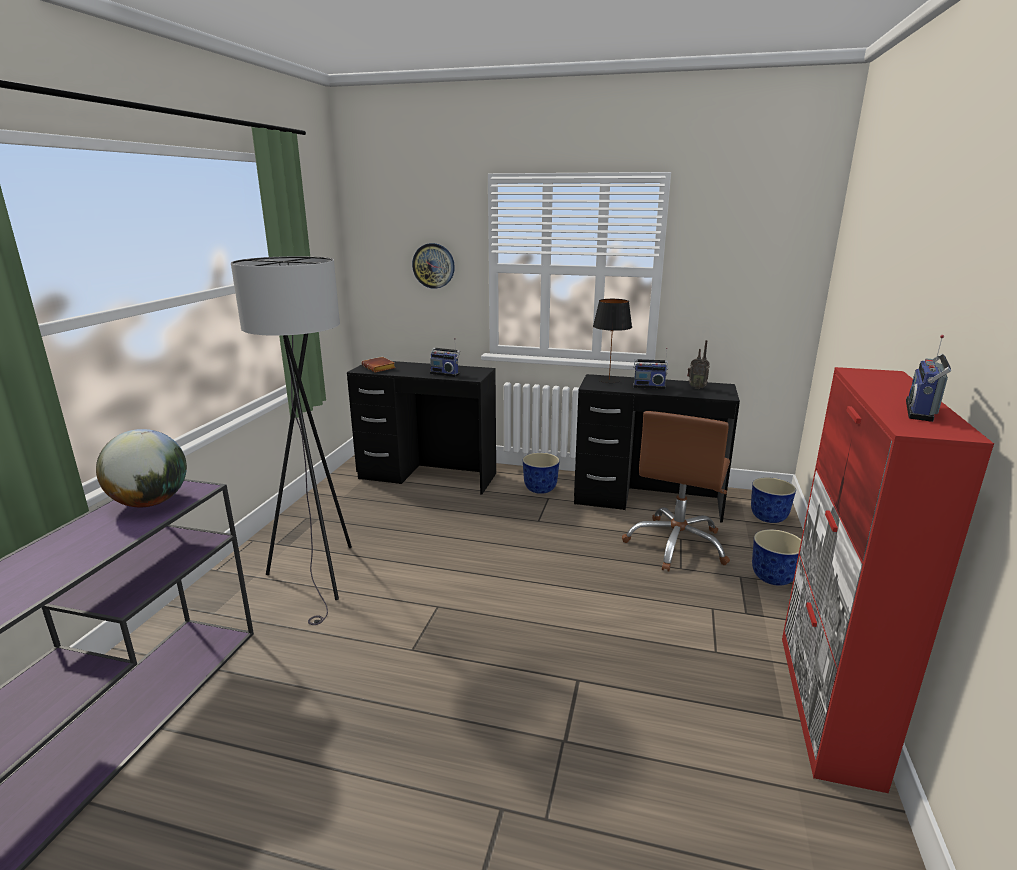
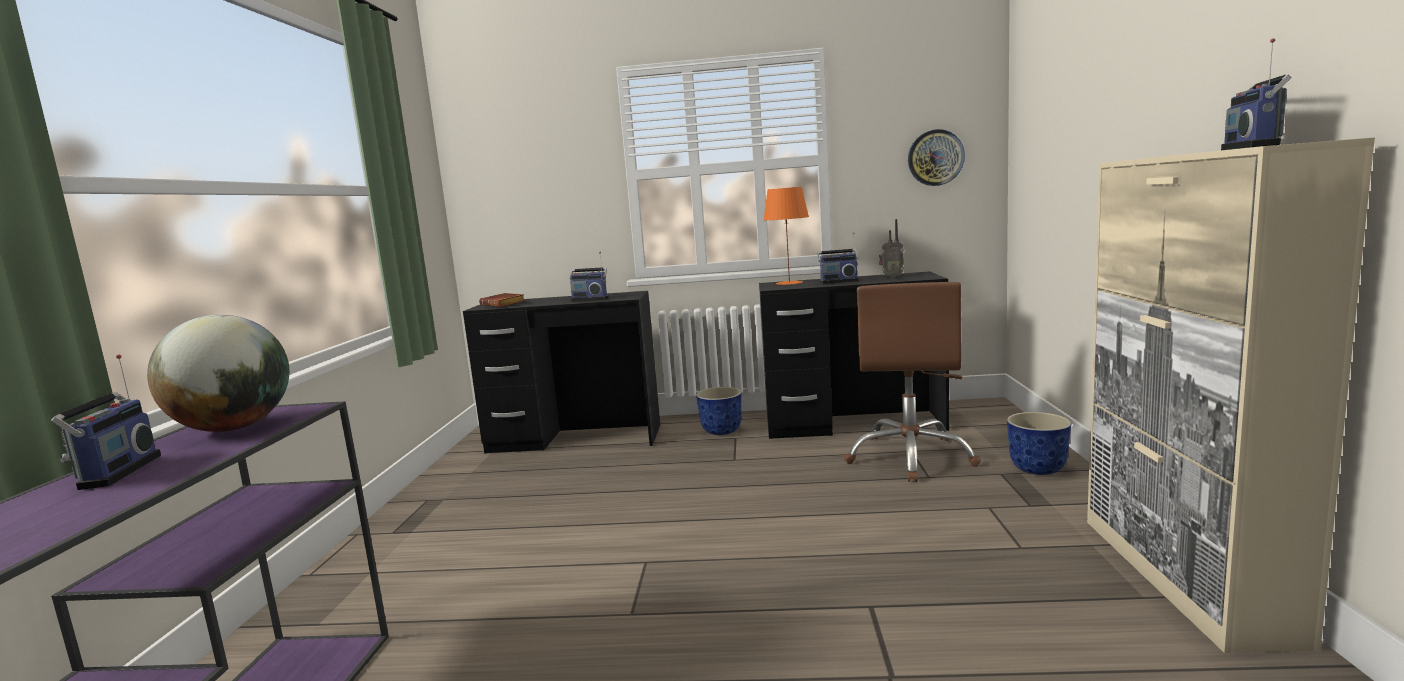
camera: 10 degrees left, 10 degrees down
grey floor lamp [231,256,352,625] -> none
wall clock [412,243,455,289] -> wall clock moved to [908,129,965,186]
black table lamp [593,299,632,383] -> orange table lamp [764,187,809,285]
planter [751,477,796,523] -> none
red cabinet [782,367,994,793] -> beige cabinet [1087,137,1375,653]
none -> radio [51,354,161,490]

